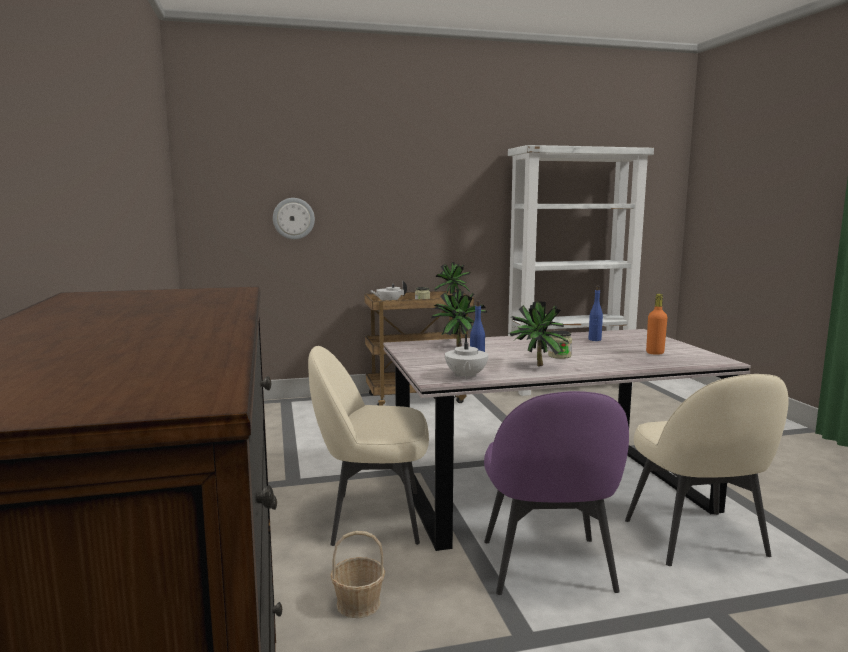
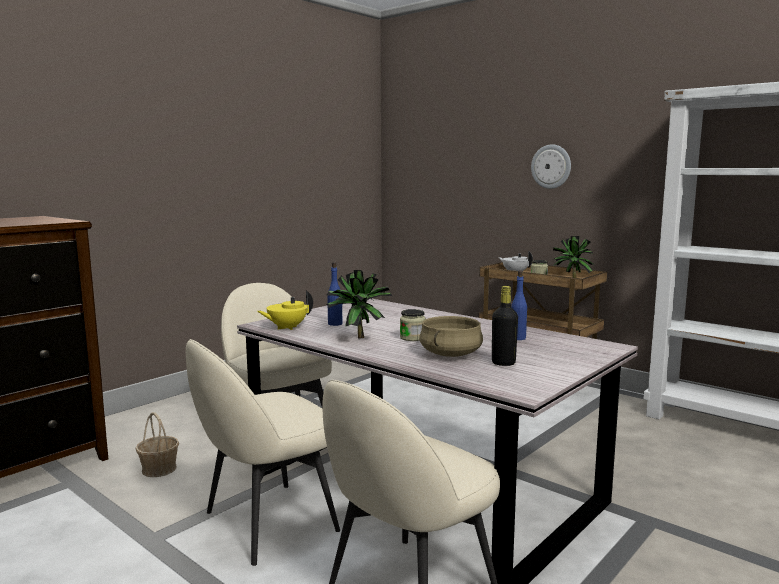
camera: 55 degrees right, 0 degrees up
wall clock [273,198,315,239] -> wall clock moved to [531,144,571,189]
potted plant [431,289,487,347] -> none
white teapot [445,334,488,380] -> yellow teapot [257,291,313,330]
purple chair [484,391,629,595] -> beige chair [186,339,340,566]
orange bottle [646,294,667,355] -> black bottle [492,286,518,366]
none -> beige cooking pot [419,316,483,357]

